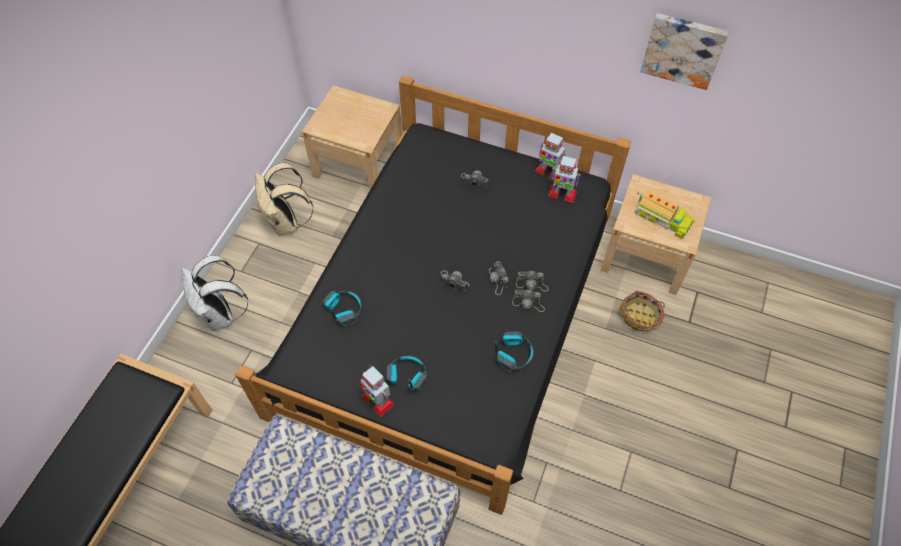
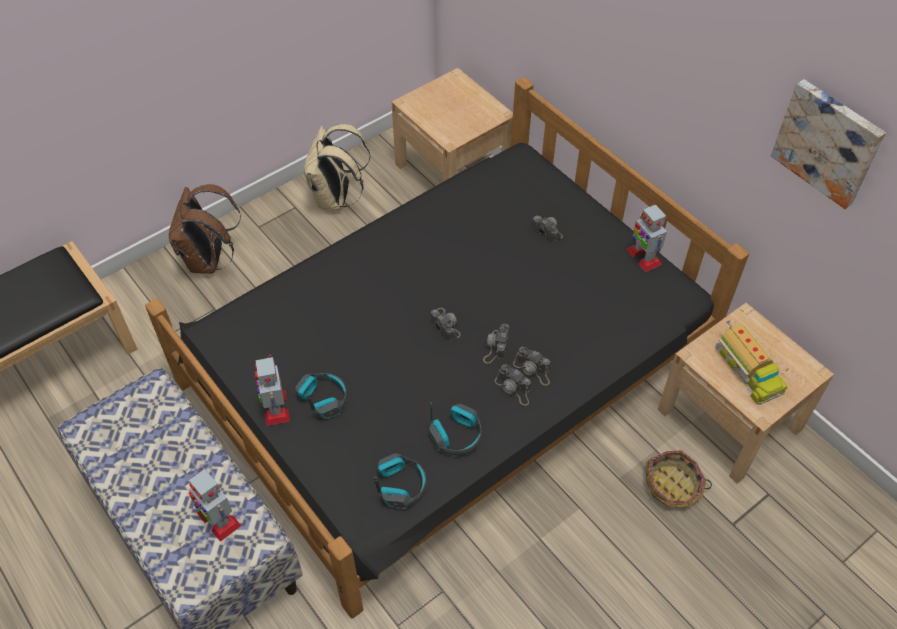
camera: 30 degrees right, 5 degrees down
white backpack [182,255,248,331] -> brown backpack [169,184,241,274]
headphones [323,291,362,326] -> headphones moved to [373,453,427,509]
toy robot [548,155,581,203] -> toy robot moved to [189,468,241,542]

